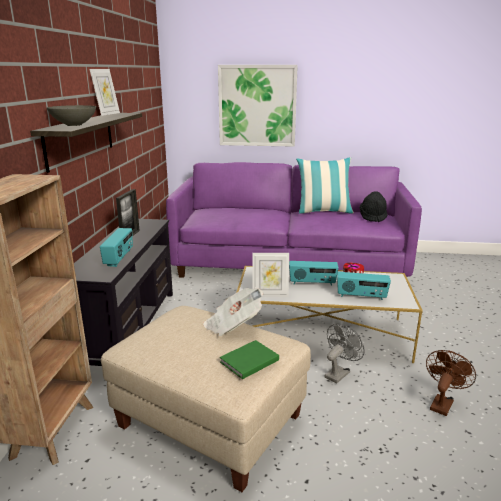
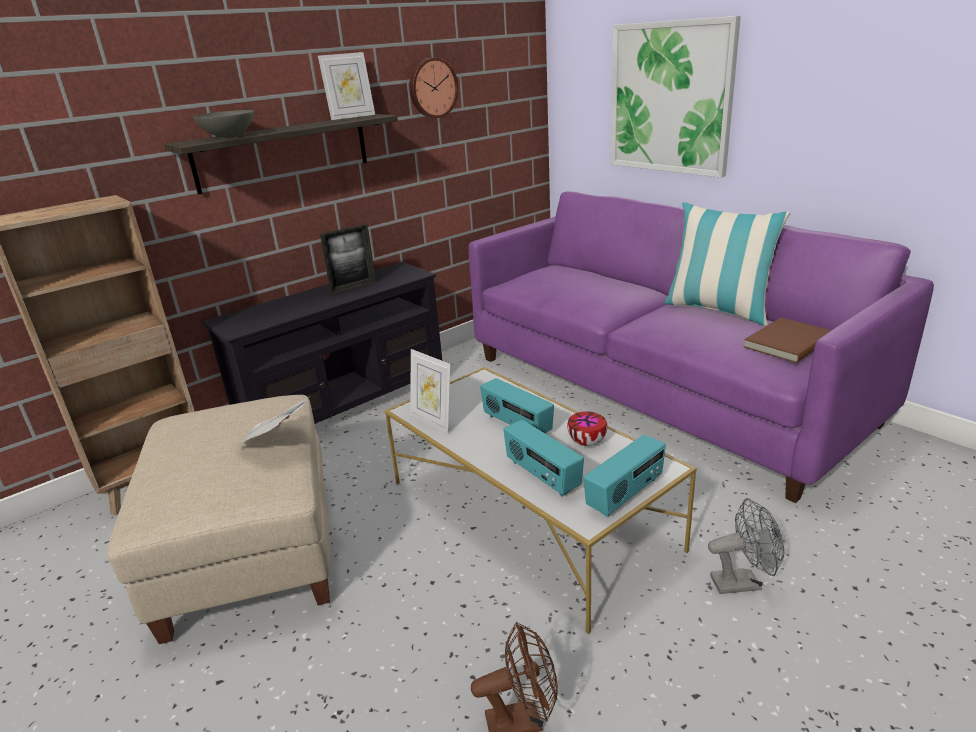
camera: 45 degrees right, 5 degrees up
radio [100,228,133,267] -> radio moved to [583,435,666,517]
green book [220,340,279,379] -> none
grey fan [324,324,365,383] -> grey fan moved to [708,498,784,594]
black hat [360,191,388,222] -> brown book [744,317,831,363]
none -> wall clock [409,58,459,118]

